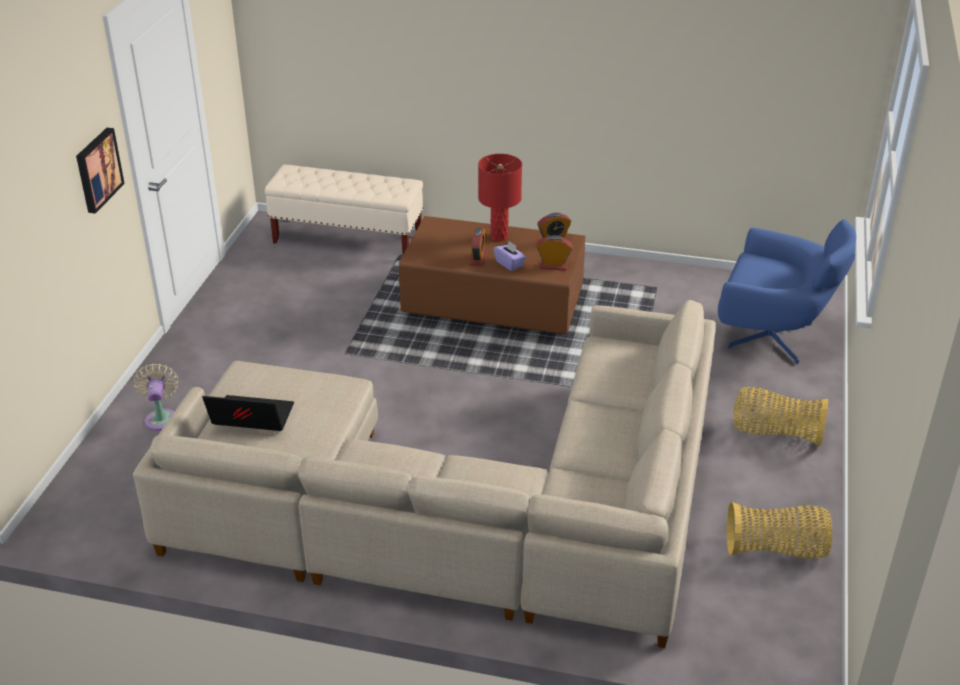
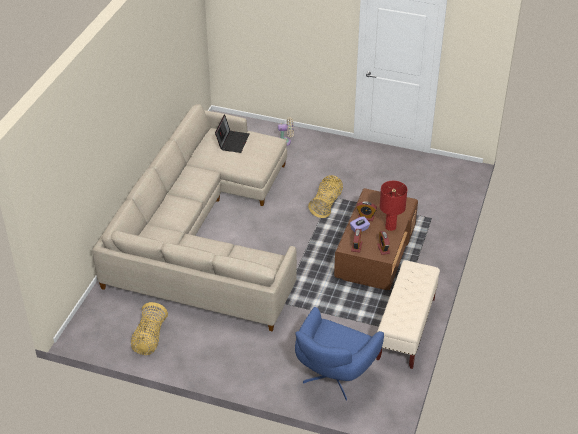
camera: 95 degrees right, 5 degrees up
picture [76,128,125,214] -> none
beige bench [265,164,423,254] -> beige bench moved to [376,260,440,369]
basket [734,387,828,446] -> basket moved to [308,175,343,218]

